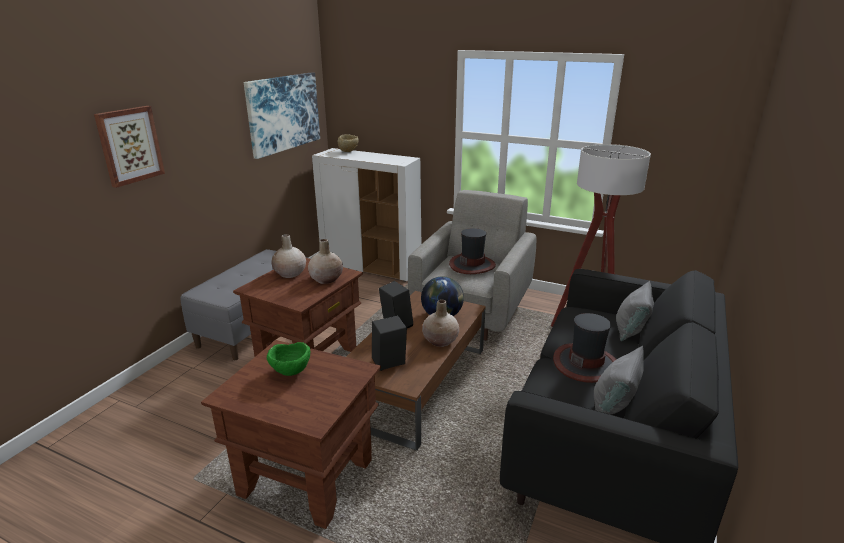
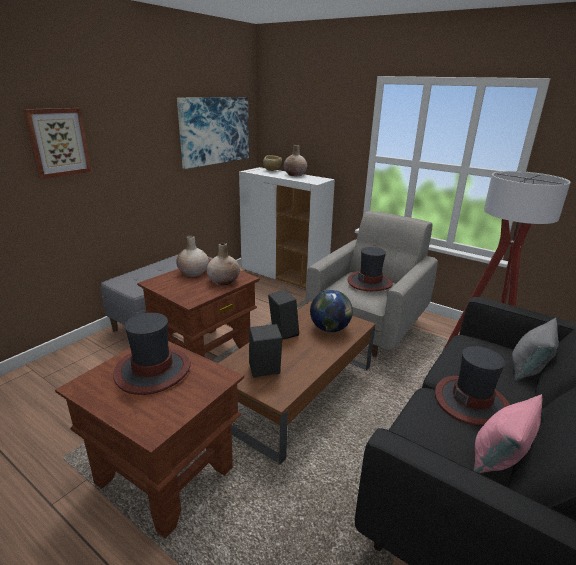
camera: 10 degrees right, 0 degrees up
green bowl [267,342,310,376] -> hat [113,313,191,395]
beige vase [422,299,459,347] -> beige vase moved to [284,145,307,176]
grey pillow [594,346,644,415] -> pink pillow [473,394,542,473]

